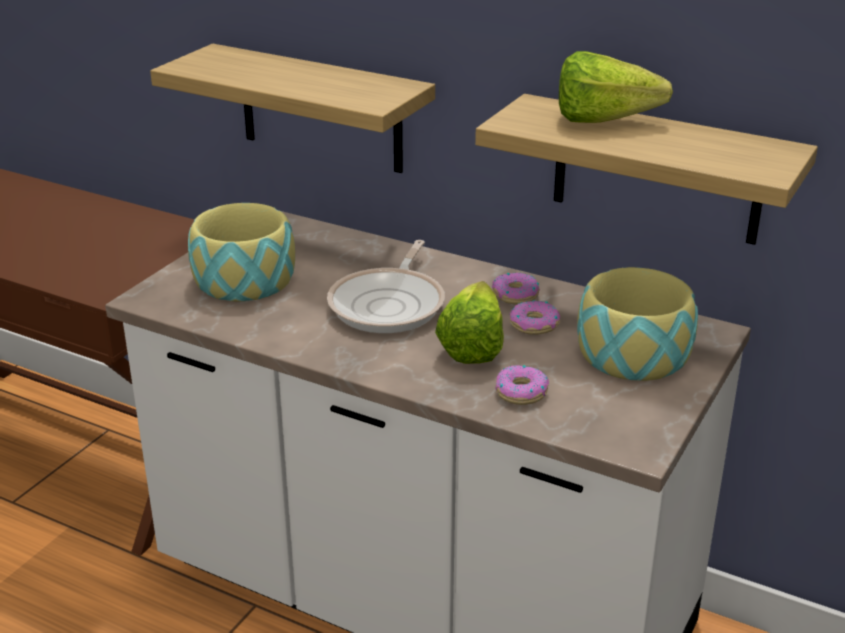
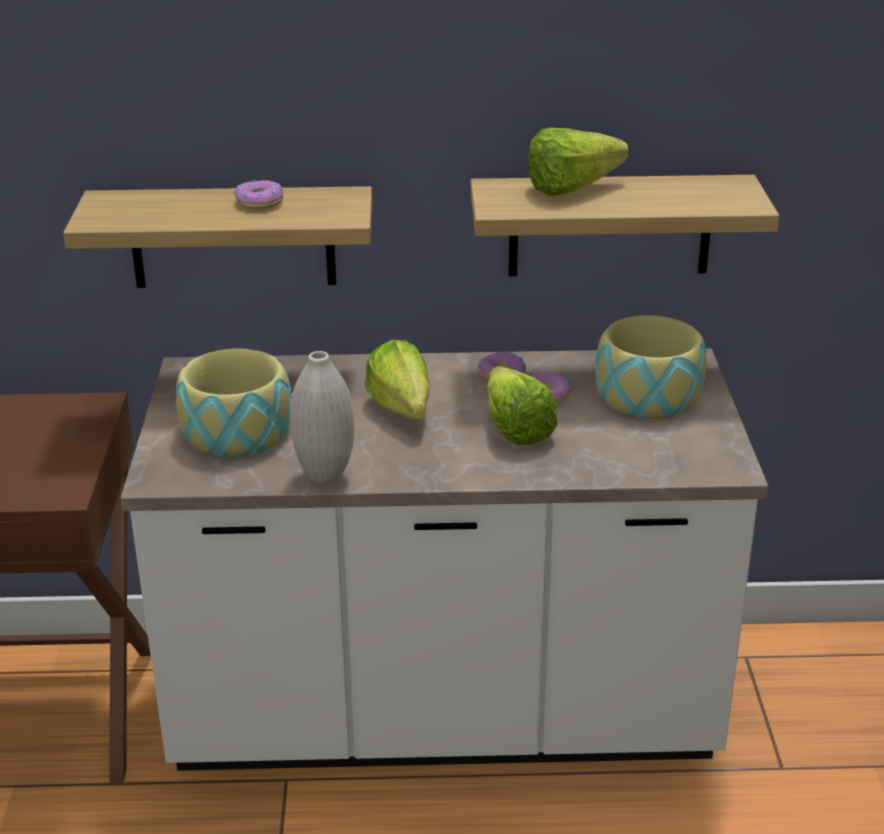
camera: 30 degrees left, 0 degrees up
frying pan [327,240,445,333] -> lettuce [365,340,430,419]
donut [496,365,549,405] -> donut moved to [234,180,283,210]
none -> white vase [290,351,354,484]

